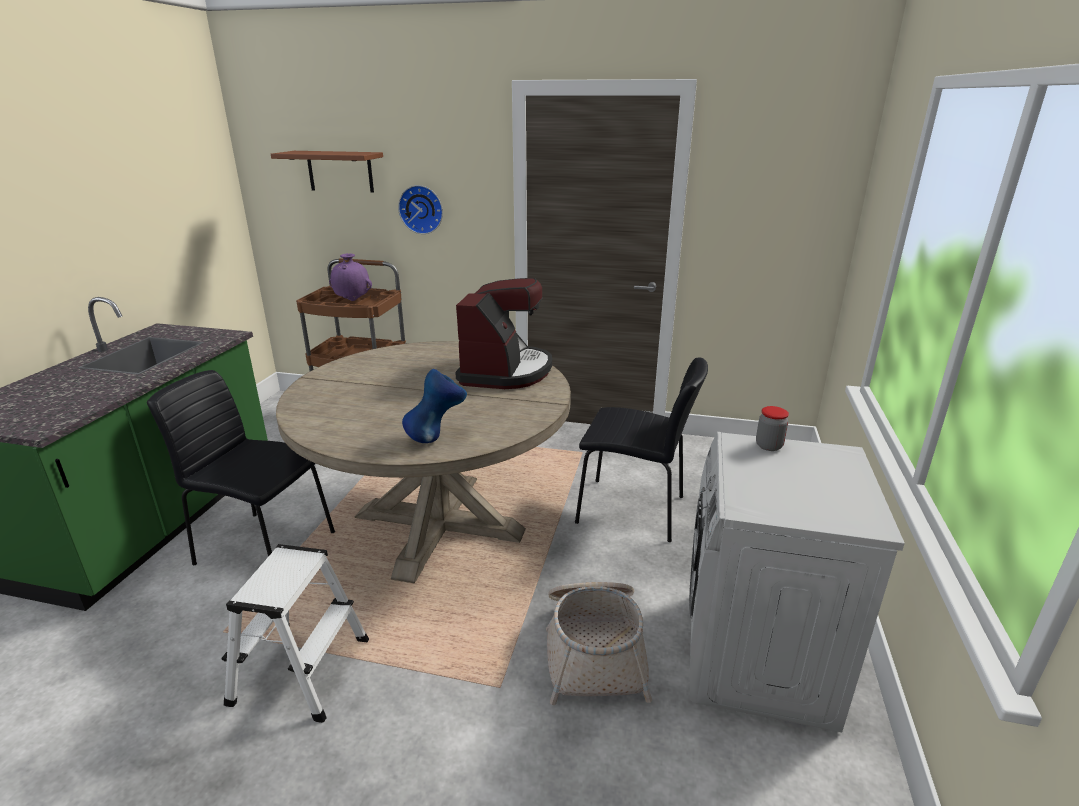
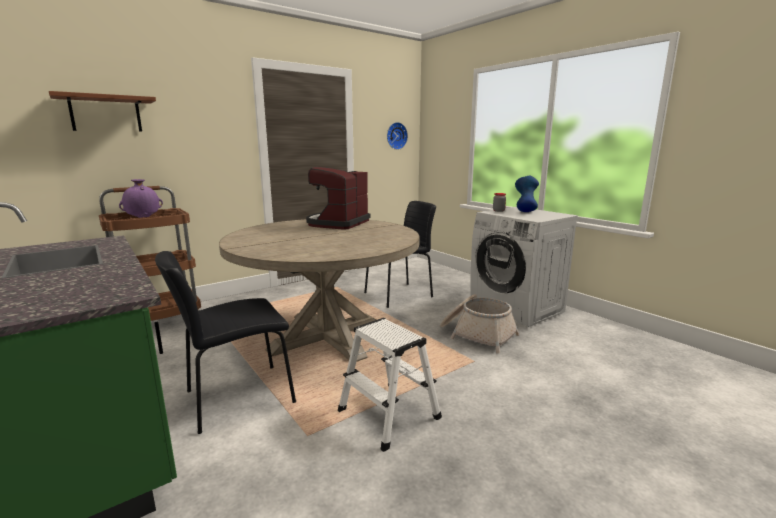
camera: 50 degrees left, 10 degrees down
wall clock [398,185,443,234] -> wall clock moved to [387,122,408,150]
blue vase [402,369,467,443] -> blue vase moved to [515,175,539,212]
coffee machine [455,278,552,389] -> coffee machine turned 120 degrees counterclockwise [306,167,371,230]

